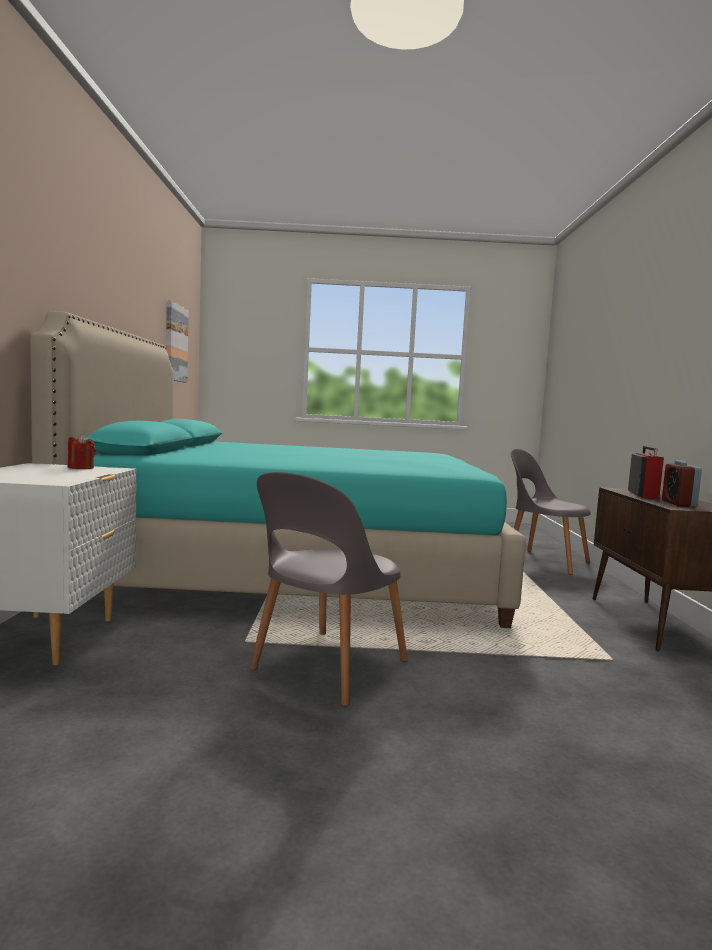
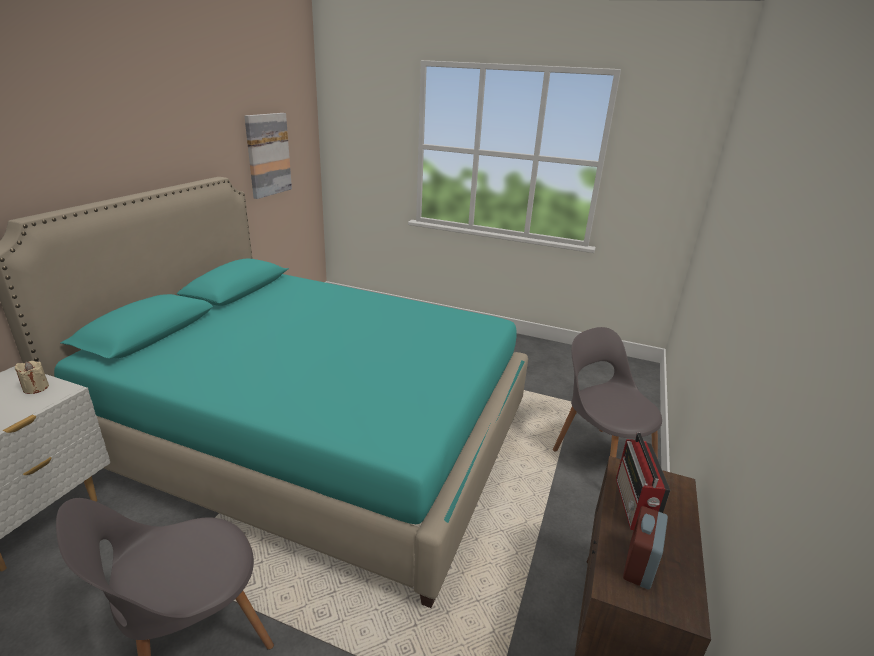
camera: 20 degrees right, 20 degrees up
red candle [68,434,96,469] -> beige candle [15,361,49,394]
radio [628,446,664,499] -> radio turned 150 degrees clockwise [616,432,670,530]

